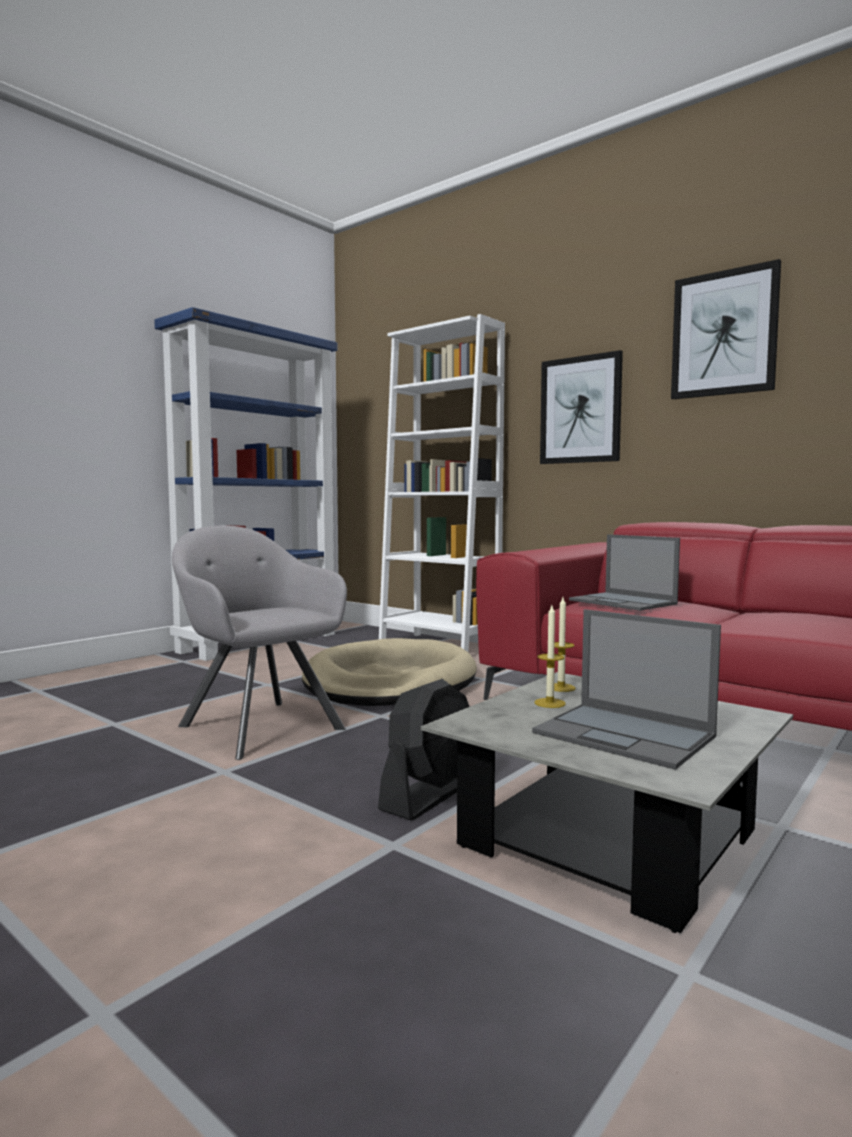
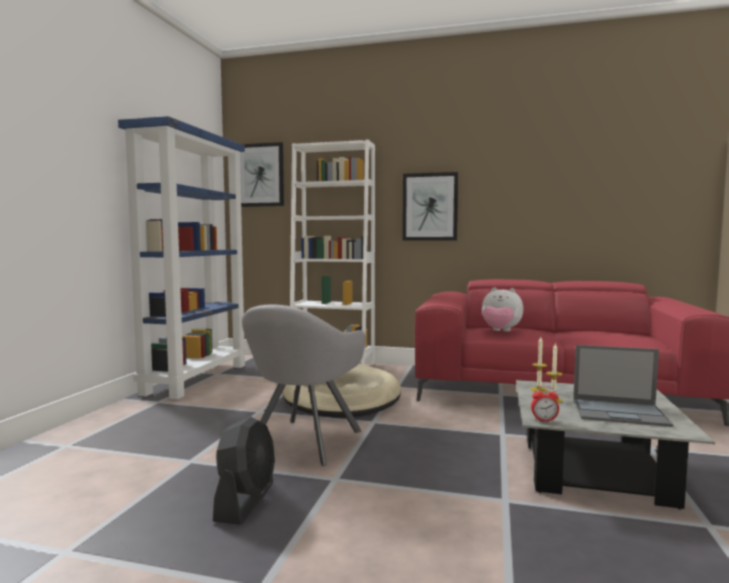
camera: 25 degrees left, 0 degrees up
grey armchair [172,525,347,760] -> grey armchair turned 90 degrees counterclockwise [242,304,366,466]
black fan [378,679,470,821] -> black fan moved to [213,417,275,525]
laptop [569,534,680,611] -> plush toy [481,287,524,332]
picture [671,259,781,399] -> picture moved to [240,142,284,207]
none -> alarm clock [531,386,559,422]

